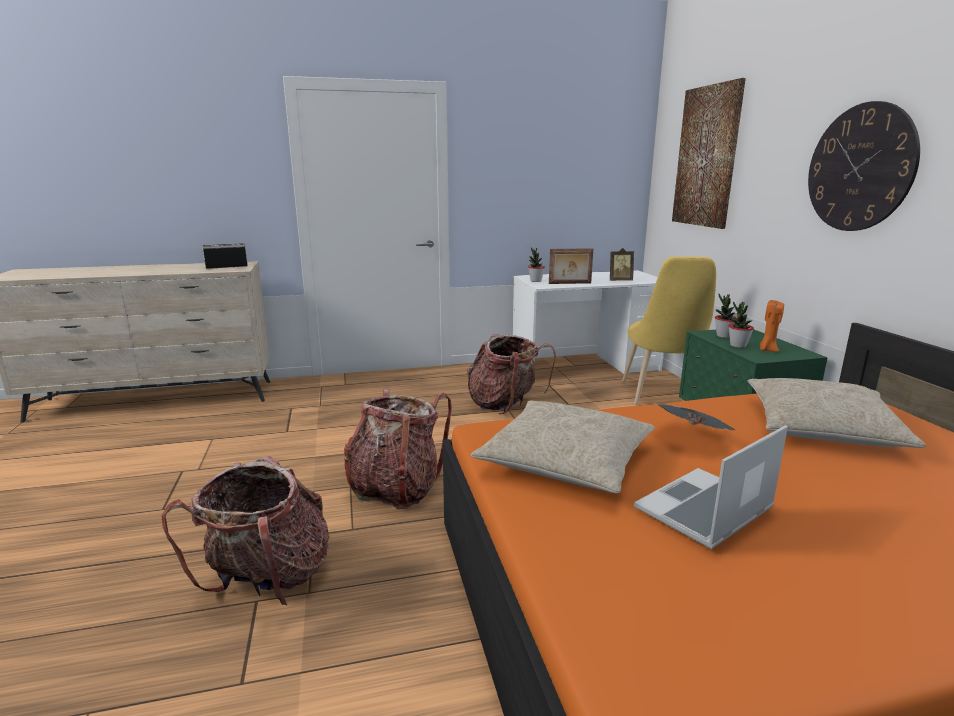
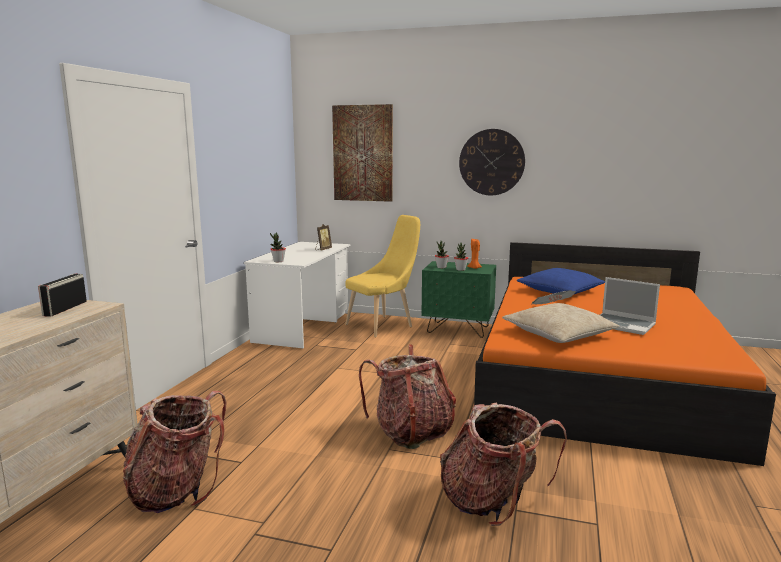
camera: 60 degrees left, 5 degrees down
backpack [467,334,556,415] -> backpack moved to [123,391,227,513]
picture frame [549,248,593,284] -> none
yellow chair [622,256,716,405] -> yellow chair turned 75 degrees counterclockwise [345,215,420,337]
laptop [634,425,788,549] -> laptop turned 45 degrees counterclockwise [600,277,660,335]
beige pillow [748,378,927,448] -> blue pillow [517,268,605,294]

